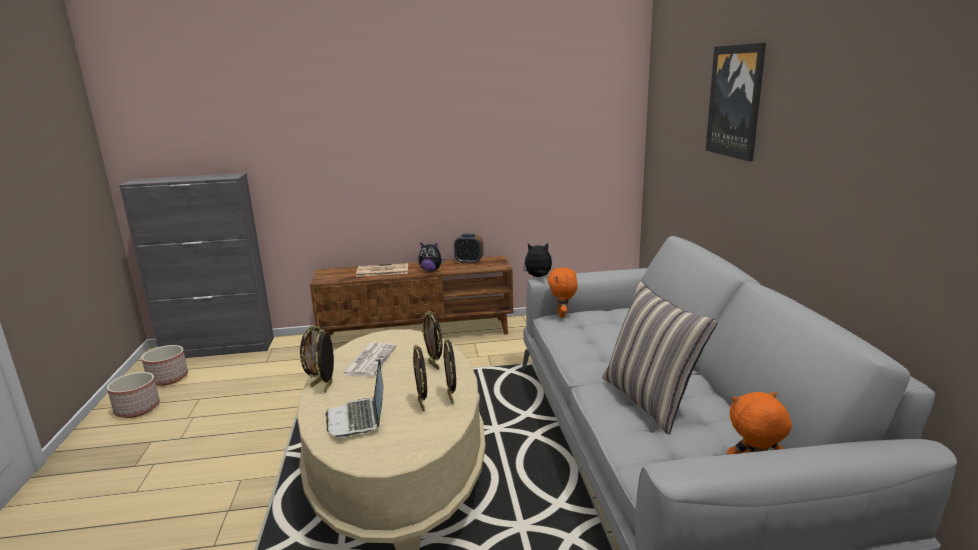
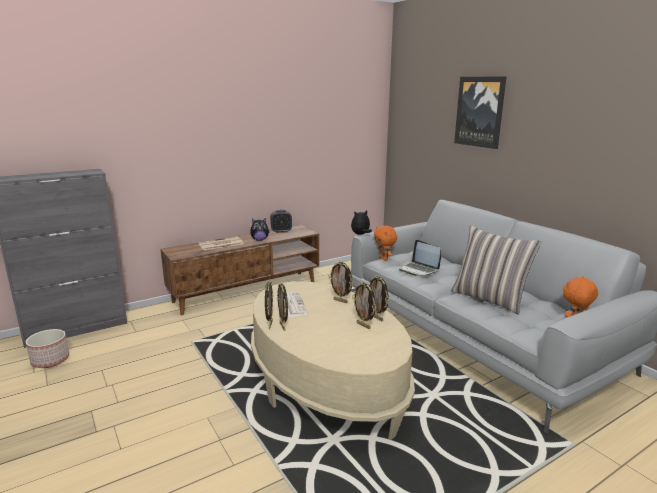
camera: 25 degrees left, 0 degrees up
planter [107,372,160,418] -> none
laptop [325,359,384,438] -> laptop moved to [399,240,441,276]

